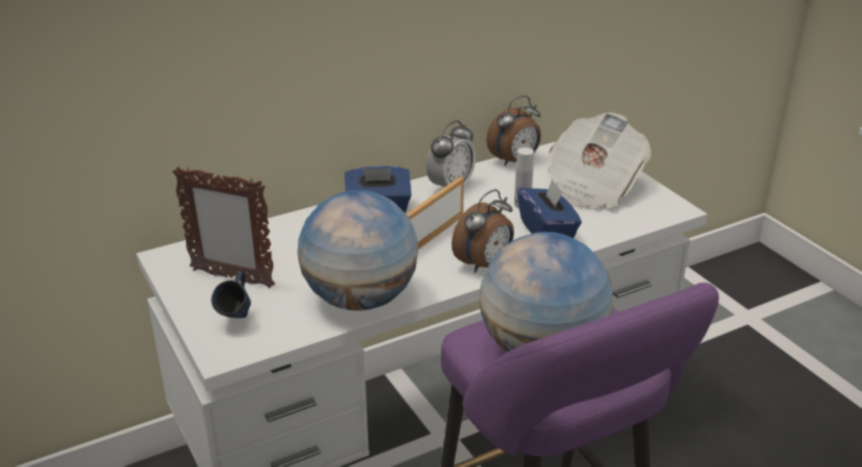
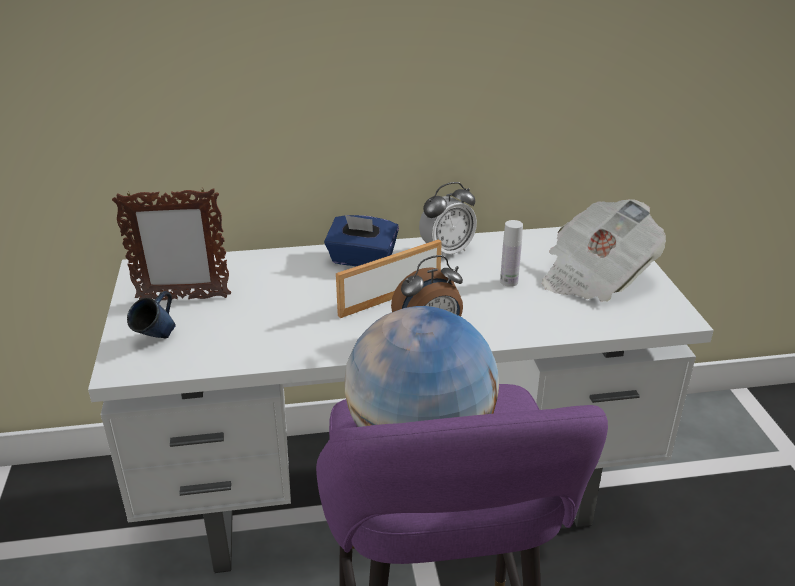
camera: 20 degrees right, 0 degrees up
picture frame [173,166,275,288] -> picture frame turned 45 degrees counterclockwise [112,188,231,300]
globe [297,190,418,311] -> none
alarm clock [486,95,541,166] -> none
blue tissue box [517,178,581,238] -> none

